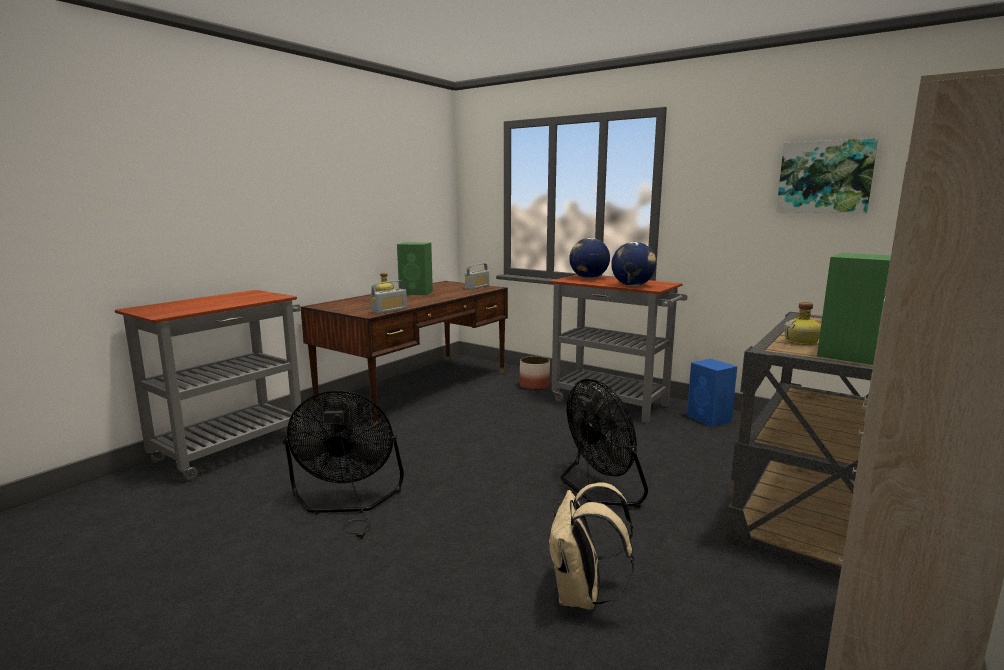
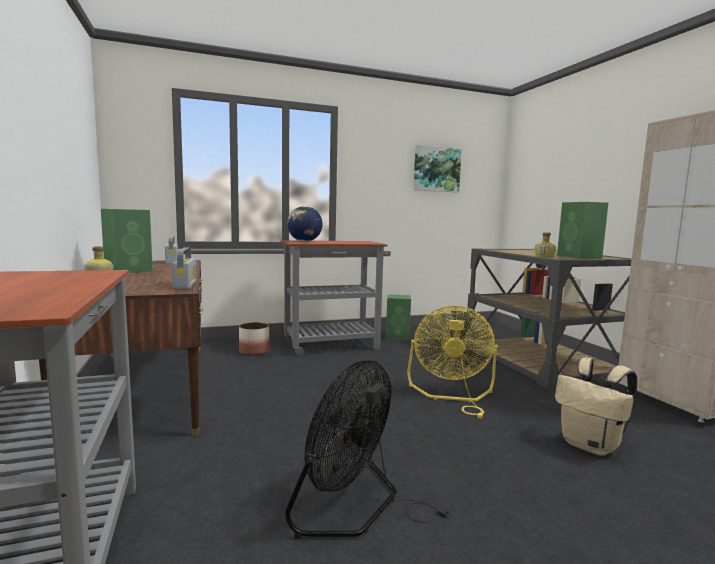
camera: 55 degrees left, 5 degrees down
black fan [552,379,648,516] -> yellow fan [407,306,498,419]
globe [611,242,657,286] -> none
blue speaker [687,358,737,427] -> green speaker [386,294,411,340]

